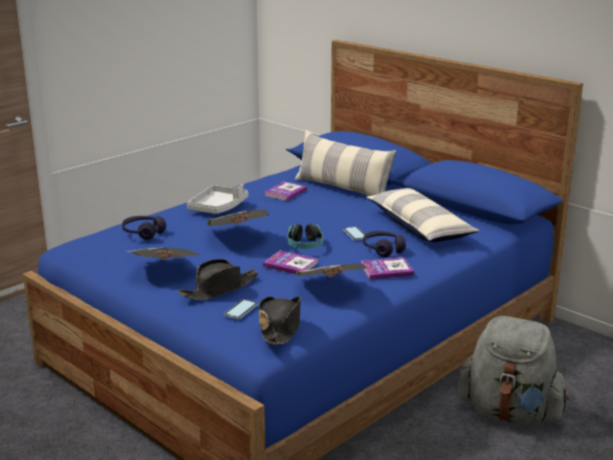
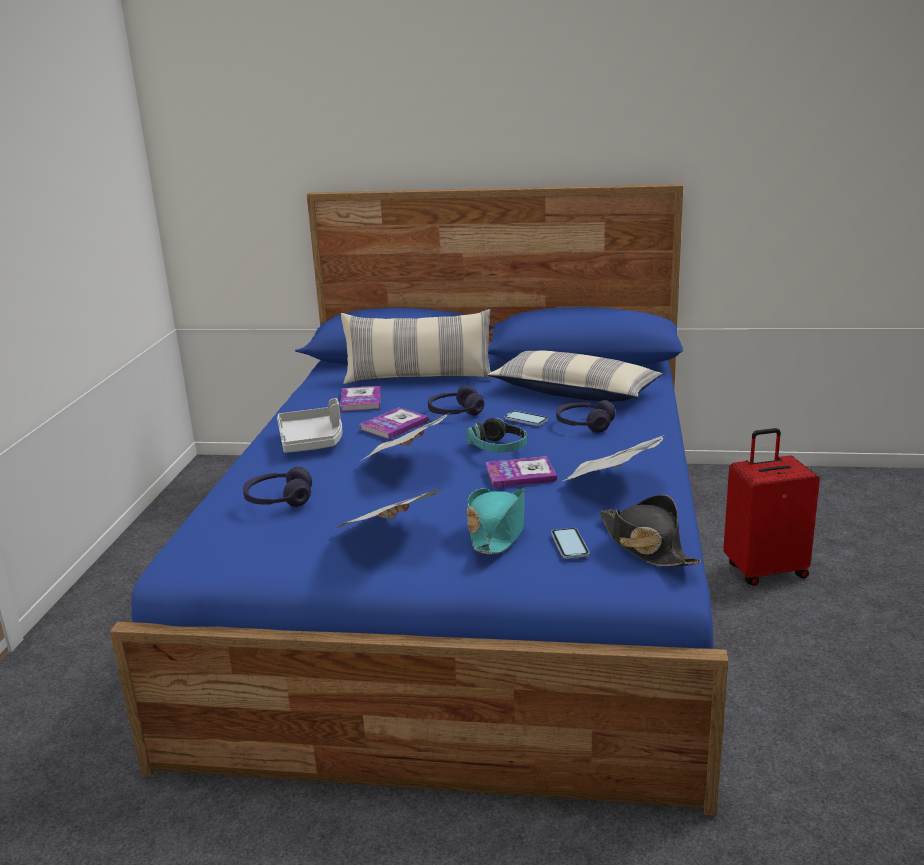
camera: 35 degrees left, 0 degrees up
black hat [179,259,258,300] -> turquoise hat [467,488,525,555]
book [361,257,414,280] -> book moved to [360,408,429,439]
grey backpack [458,316,570,425] -> red suitcase [723,428,820,586]
none -> purple headphones [428,385,484,416]

